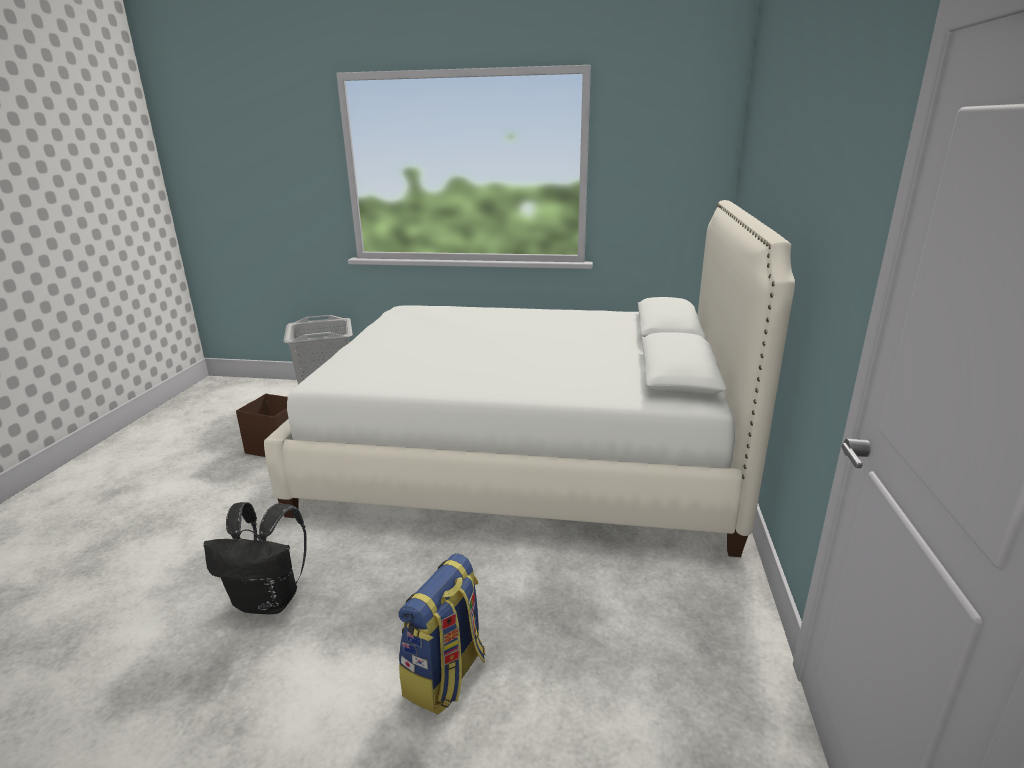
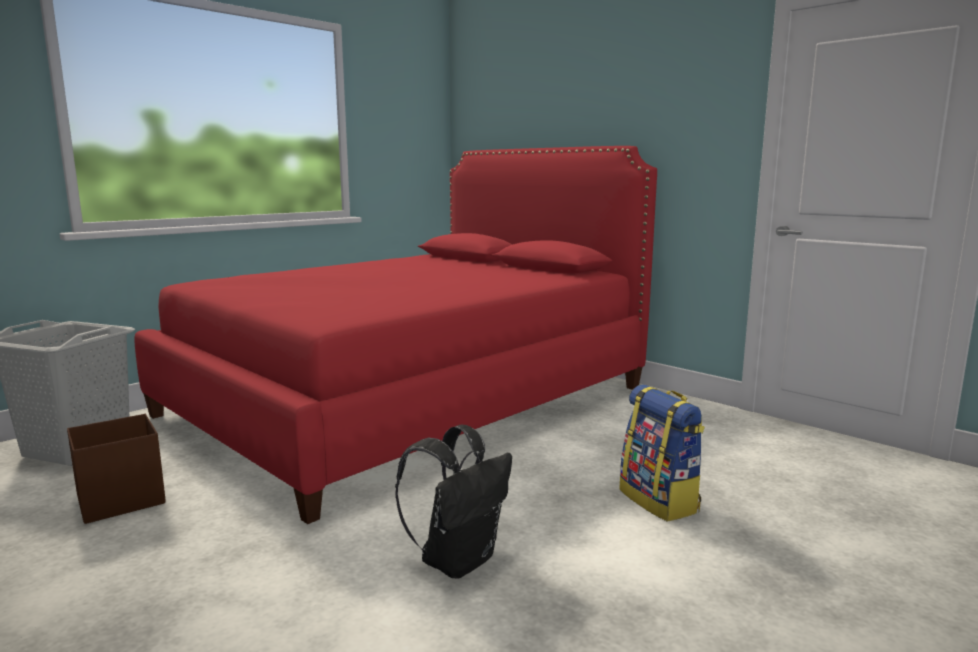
camera: 55 degrees left, 10 degrees down
white bed [264,200,795,557] -> red bed [135,146,657,524]

